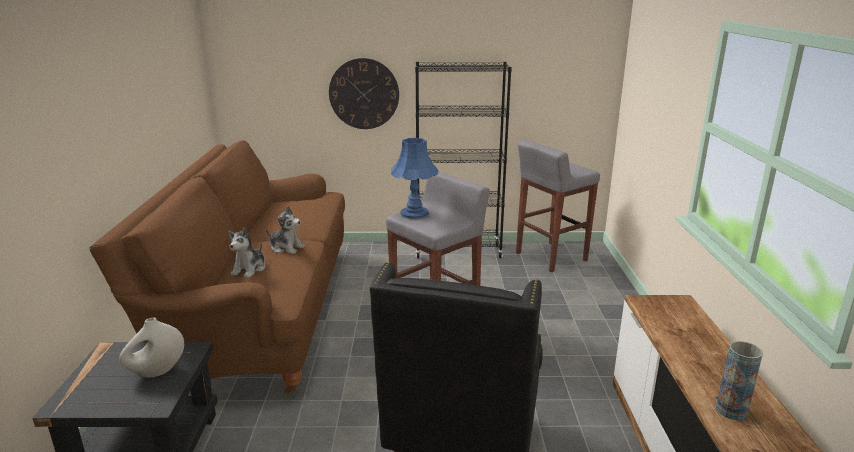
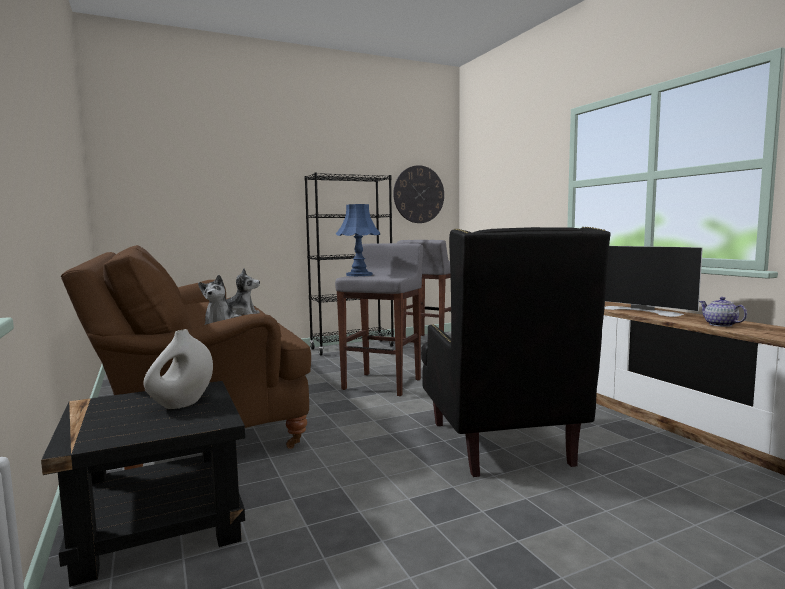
camera: 25 degrees left, 15 degrees down
wall clock [329,58,399,129] -> wall clock moved to [393,165,444,223]
vase [716,341,763,420] -> teapot [699,297,747,327]
none -> television [605,246,703,317]

